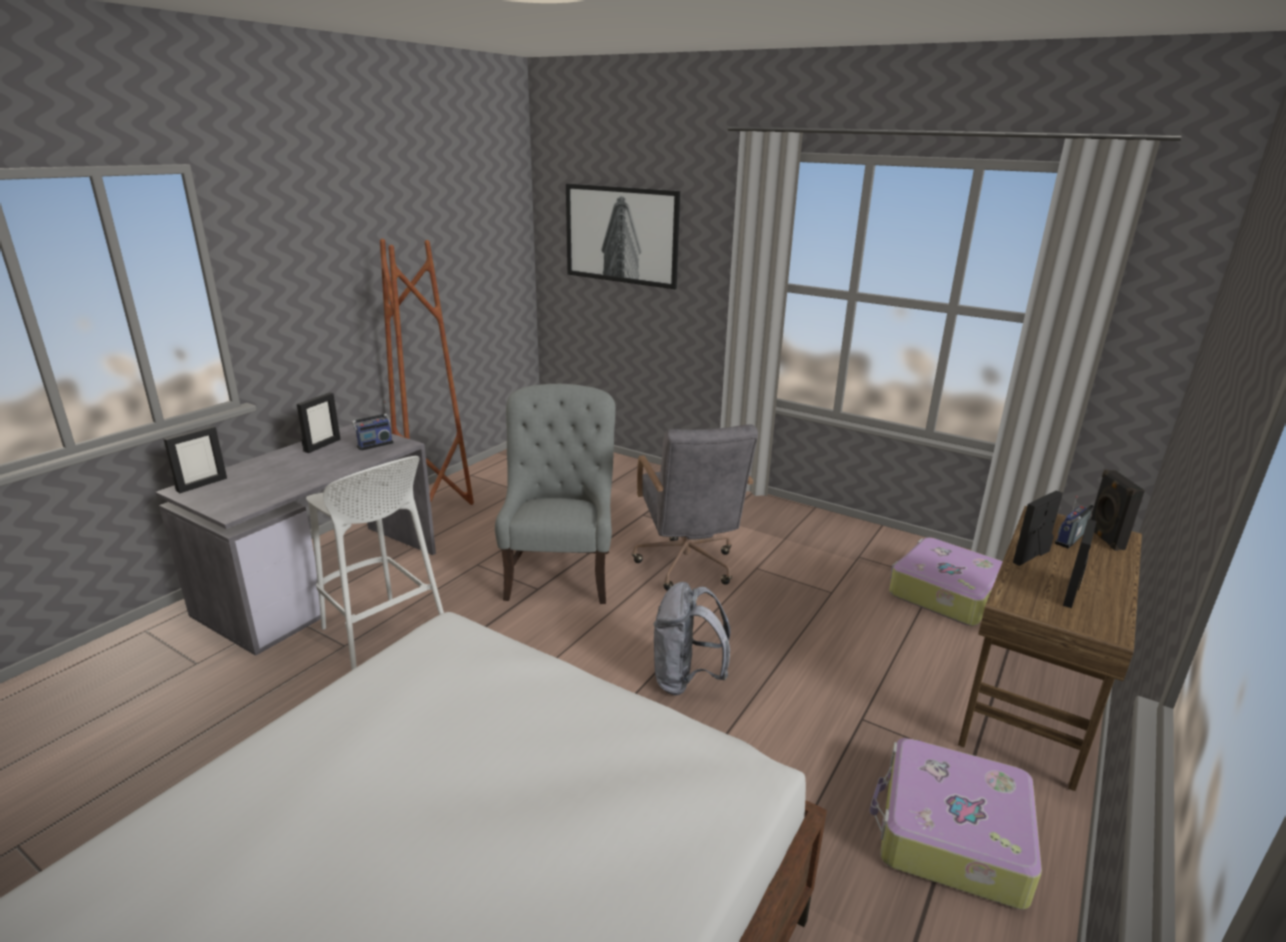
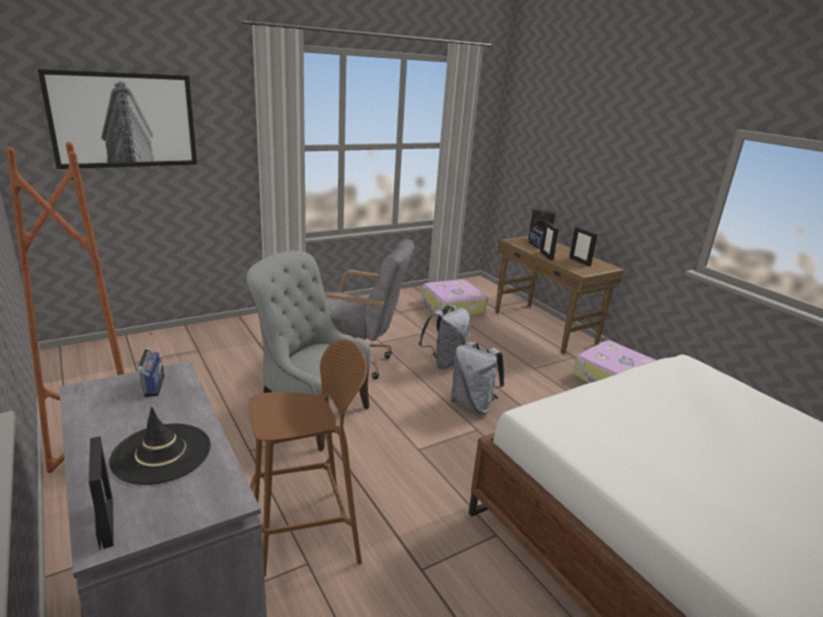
camera: 65 degrees left, 0 degrees up
picture frame [297,392,341,453] -> none
white stool [306,456,444,670] -> brown stool [249,339,367,577]
none -> black hat [109,407,211,485]
none -> grey backpack [418,305,471,369]

